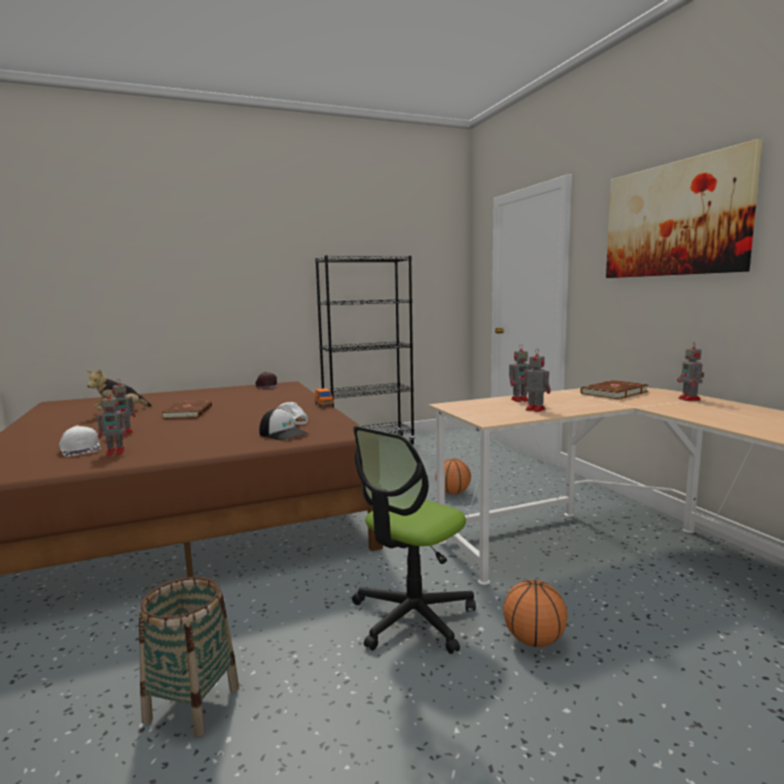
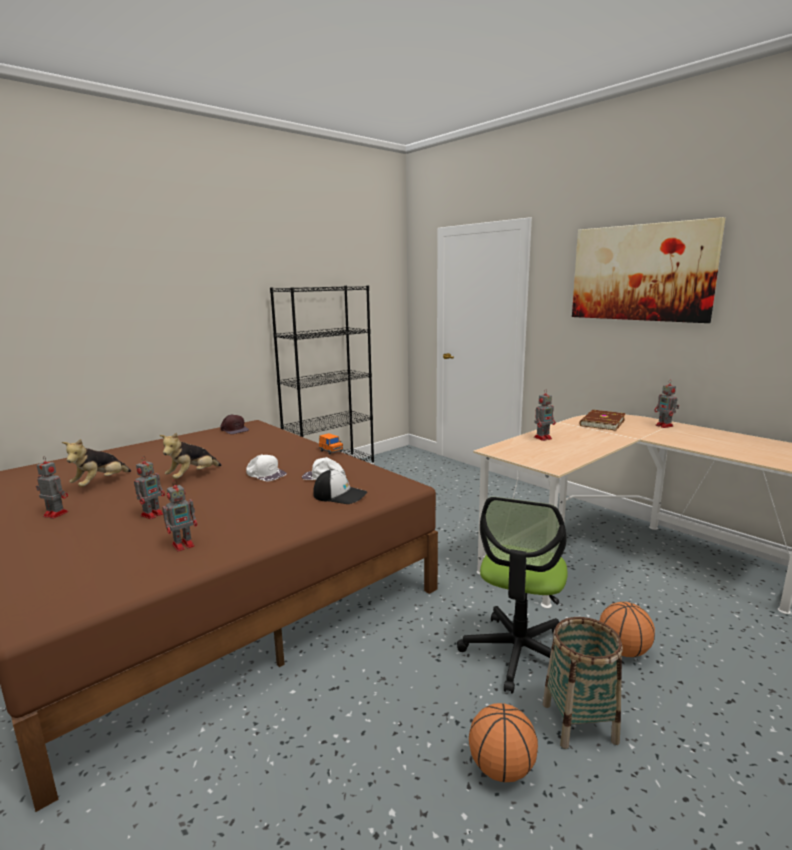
camera: 20 degrees left, 5 degrees up
white cap [59,425,101,457] -> white cap moved to [246,454,287,481]
basket [139,577,239,737] -> basket moved to [543,617,623,749]
brown book [161,401,212,419] -> plush toy [160,433,221,479]
basketball [435,458,471,495] -> basketball moved to [469,703,538,782]
toy robot [521,349,551,412] -> toy robot moved to [36,456,68,519]

